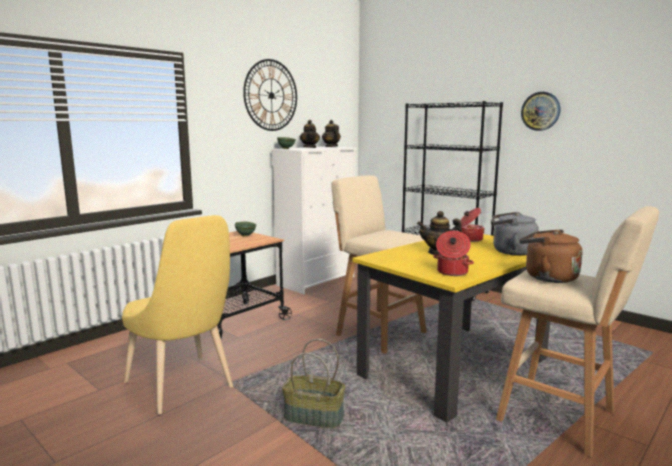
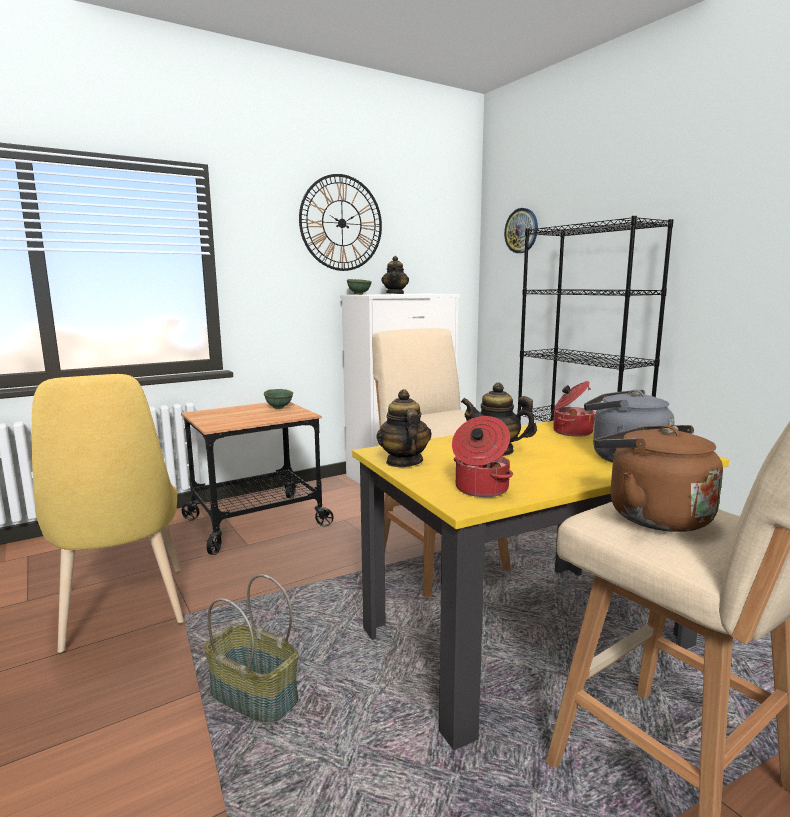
camera: 15 degrees right, 0 degrees up
teapot [322,120,341,147] -> teapot moved to [376,389,432,467]
wall clock [521,92,560,131] -> wall clock moved to [504,208,538,253]

